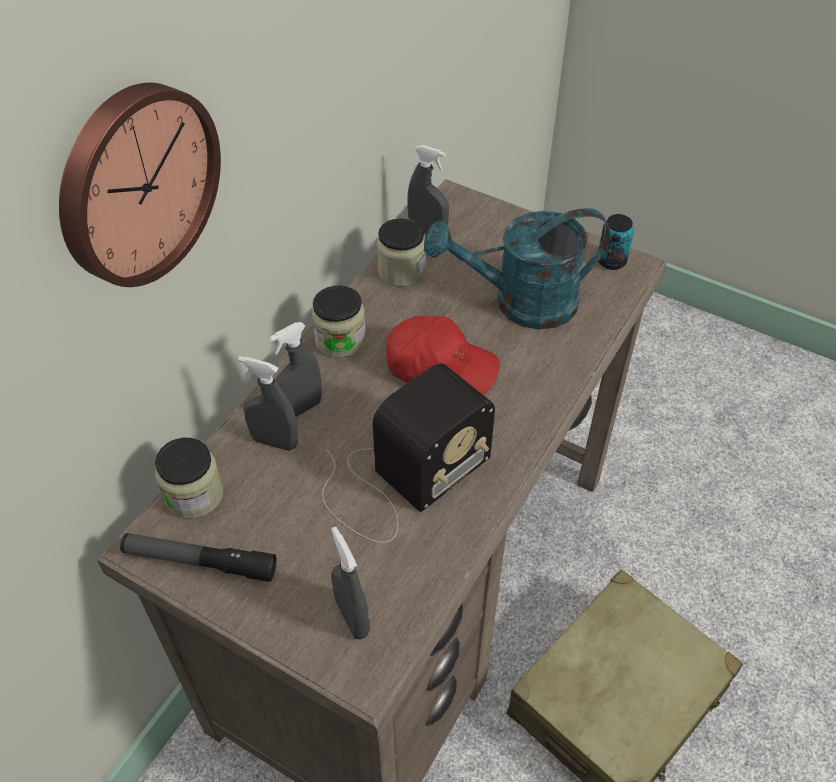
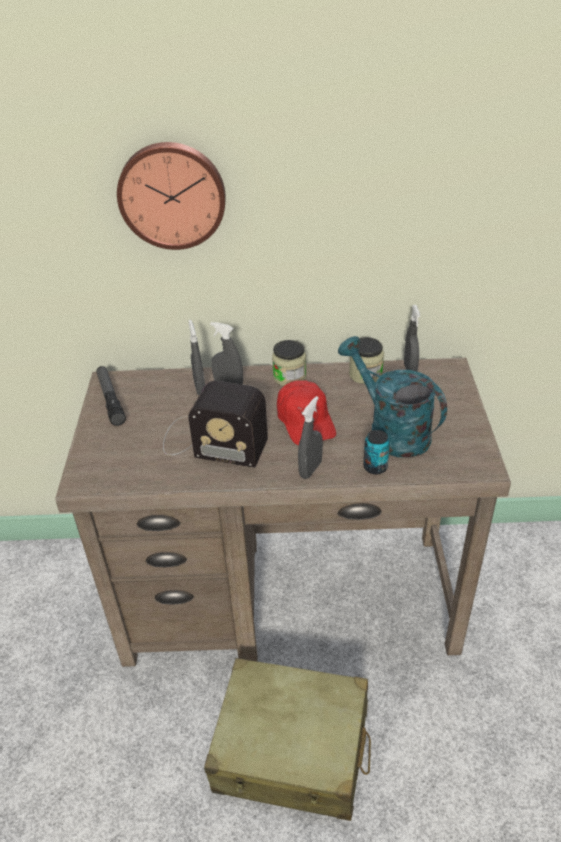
camera: 60 degrees right, 10 degrees down
jar [155,438,223,518] -> none
grey spray bottle [331,527,370,639] -> grey spray bottle moved to [298,396,323,479]
can [599,214,634,270] -> can moved to [363,430,390,474]

